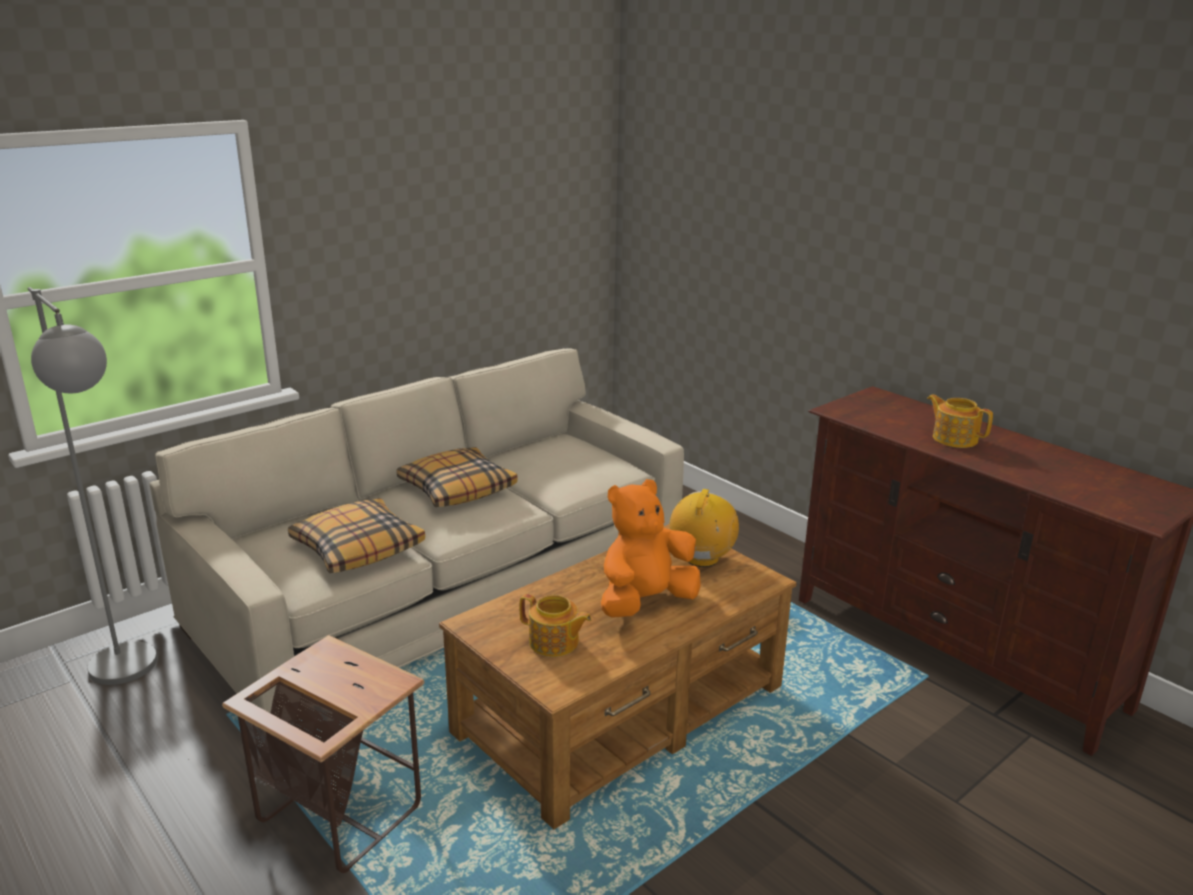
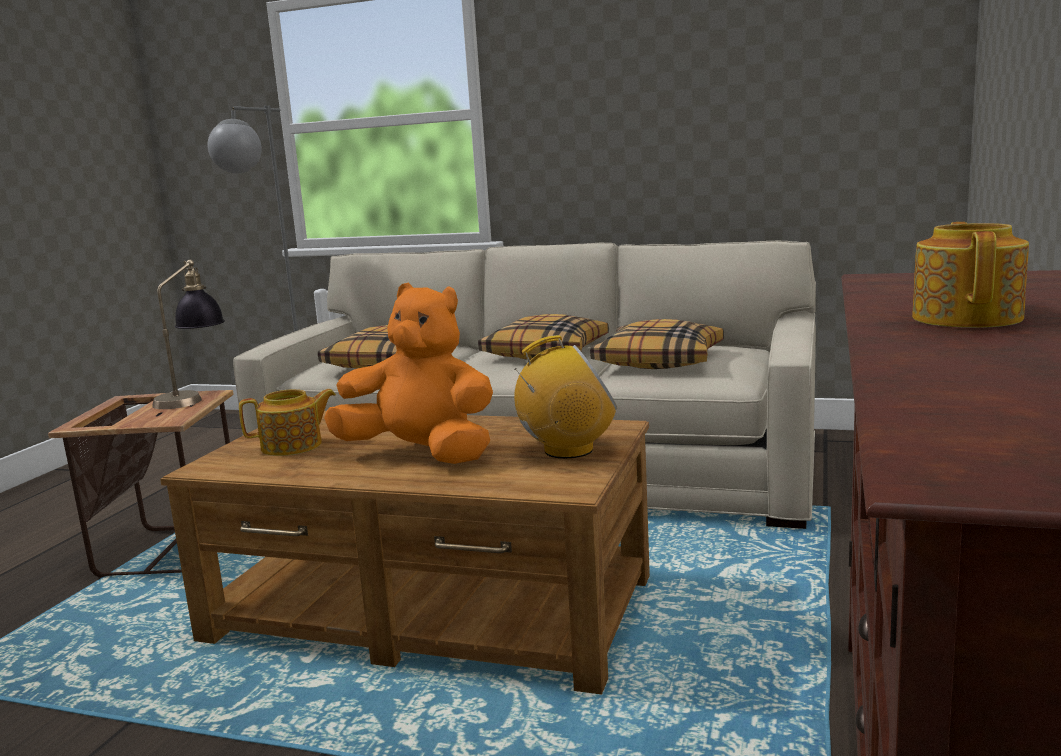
camera: 60 degrees right, 10 degrees down
teapot [520,594,592,657] -> teapot turned 105 degrees counterclockwise [239,389,336,456]
none -> table lamp [152,260,225,409]
none -> pillow [590,319,724,369]

